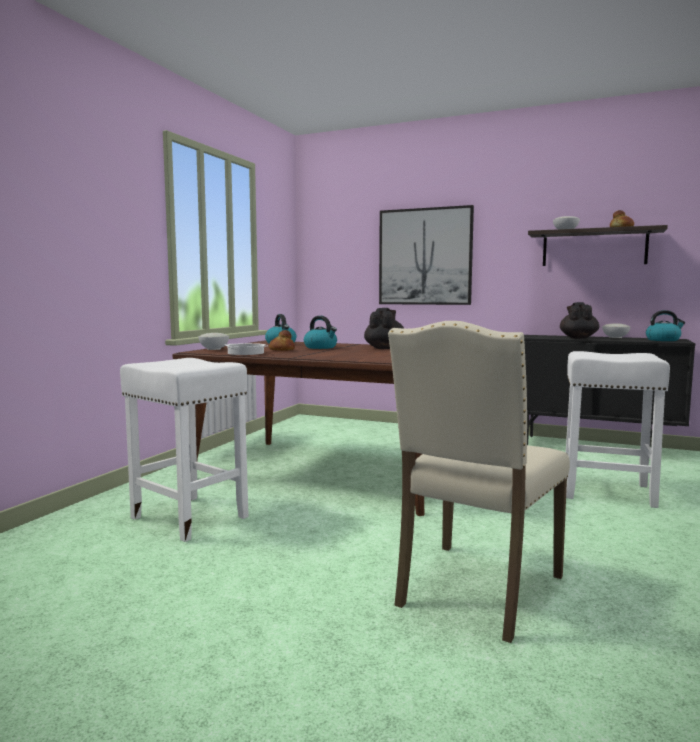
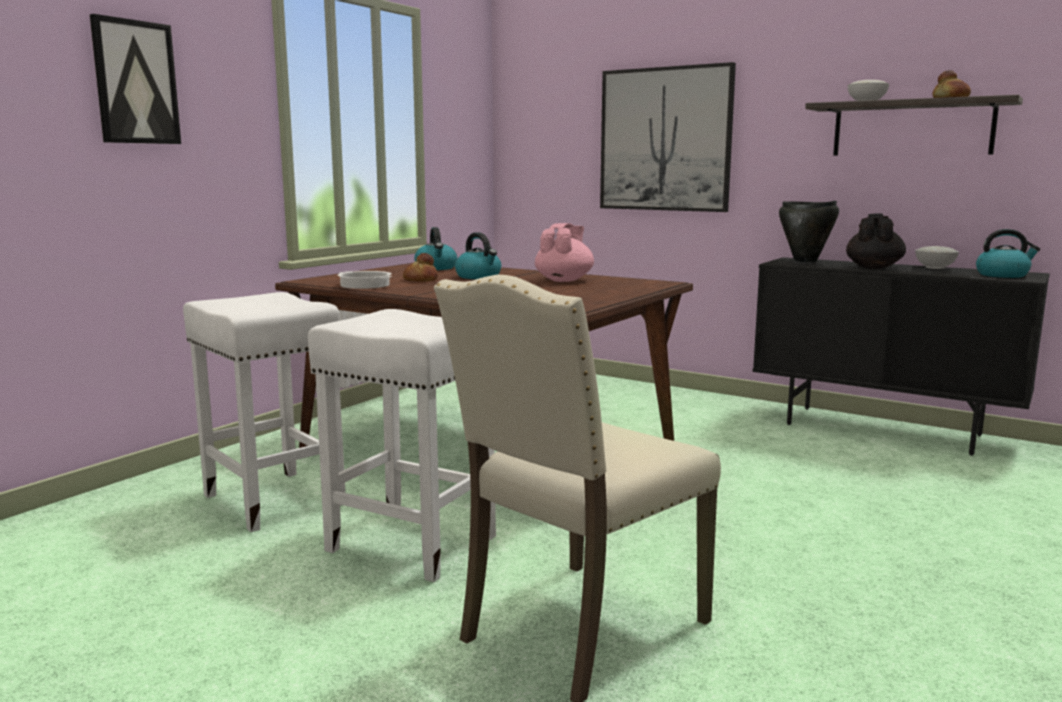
camera: 10 degrees right, 5 degrees up
white bowl [198,333,229,350] -> none
black teapot [364,308,404,349] -> pink teapot [535,223,594,282]
white stool [566,351,670,508] -> white stool moved to [308,309,496,582]
none -> picture [90,14,181,144]
none -> black cooking pot [779,201,839,262]

